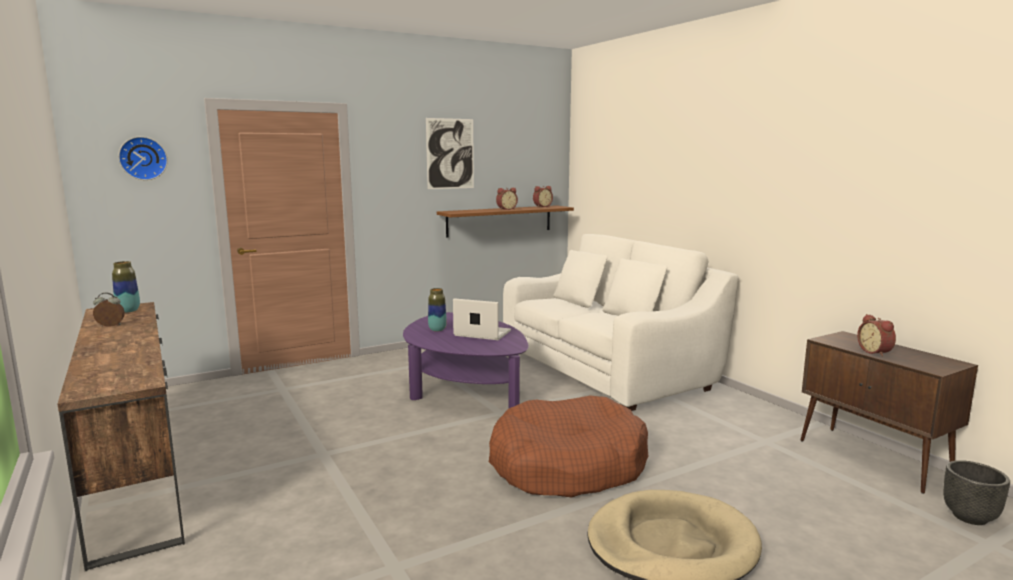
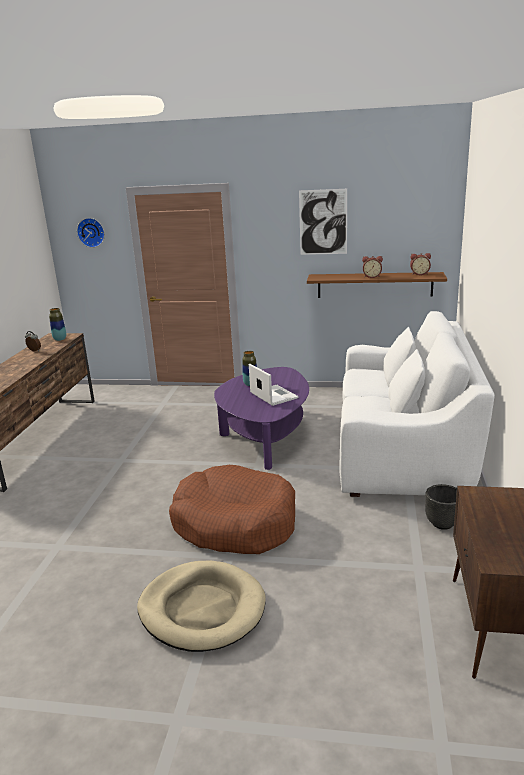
camera: 40 degrees right, 10 degrees up
alarm clock [857,314,896,357] -> none
black planter [943,460,1010,525] -> black planter moved to [425,484,457,530]

